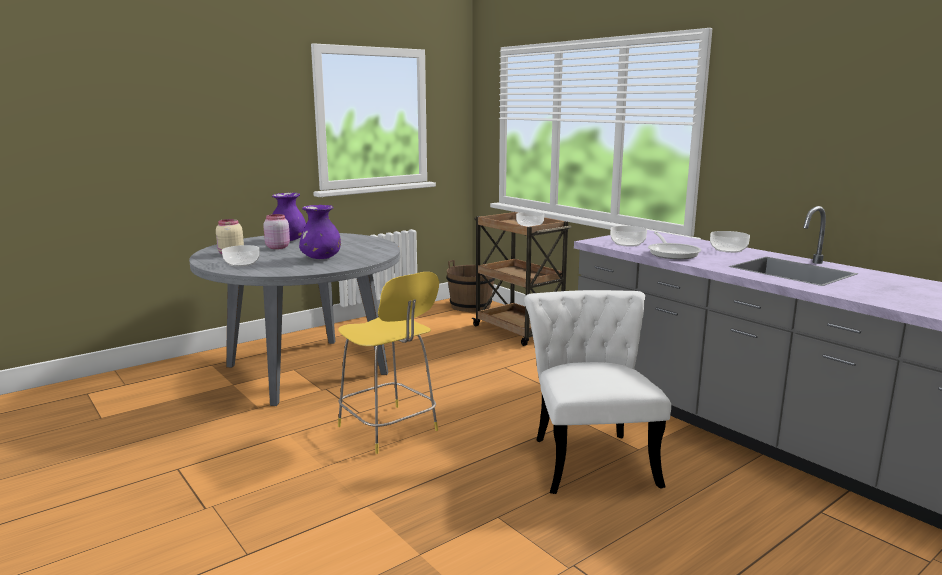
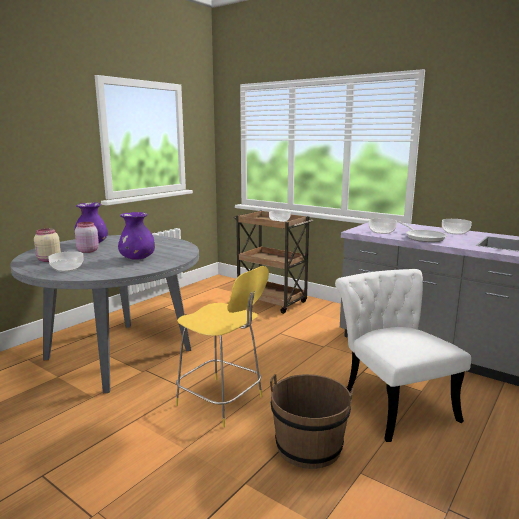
camera: 15 degrees left, 0 degrees up
brown bucket [447,260,495,312] -> brown bucket moved to [270,374,353,469]

